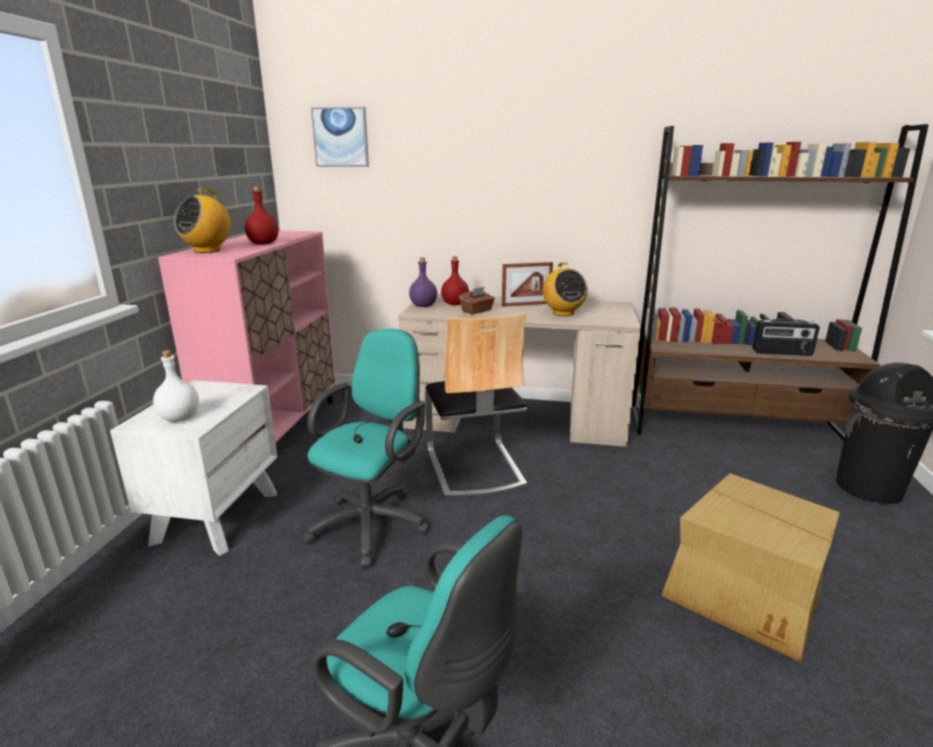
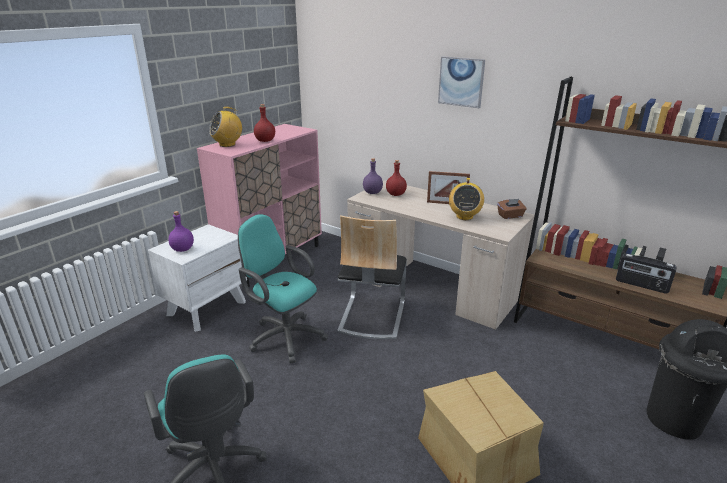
camera: 25 degrees right, 5 degrees up
white bottle [153,350,199,422] -> purple bottle [169,211,194,252]
turquoise office chair [303,329,429,568] -> turquoise office chair turned 105 degrees counterclockwise [238,214,328,363]
picture [311,107,369,167] -> picture moved to [438,56,485,108]
brown tissue box [459,287,495,314] -> brown tissue box moved to [497,199,527,219]

